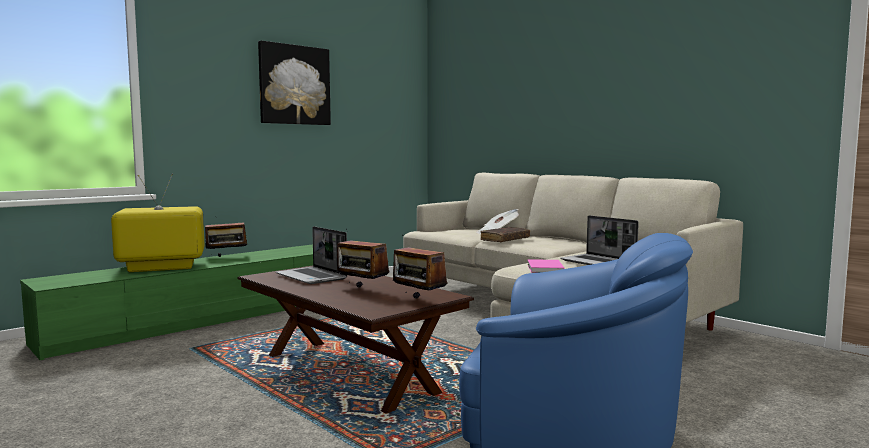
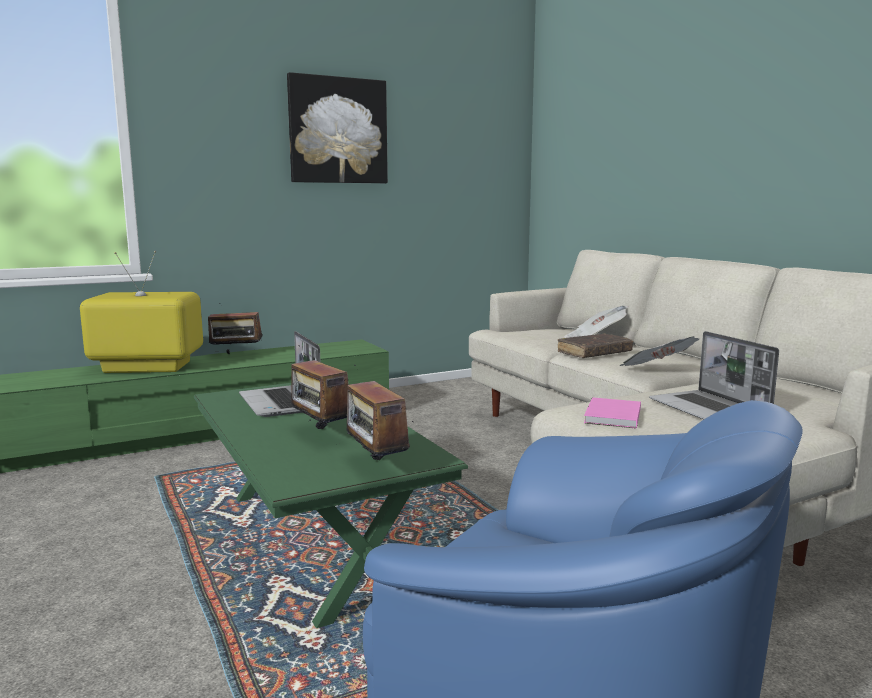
camera: 15 degrees right, 5 degrees up
brown coffee table [237,266,474,414] -> green coffee table [194,383,468,628]
none -> newspaper [619,336,700,366]

